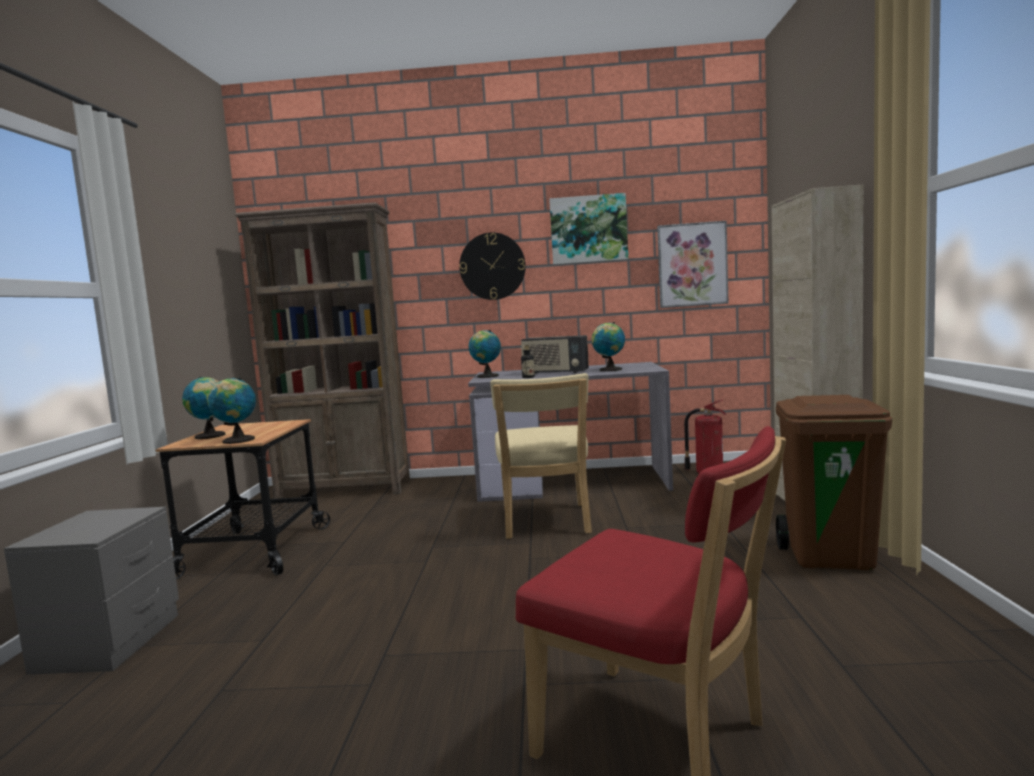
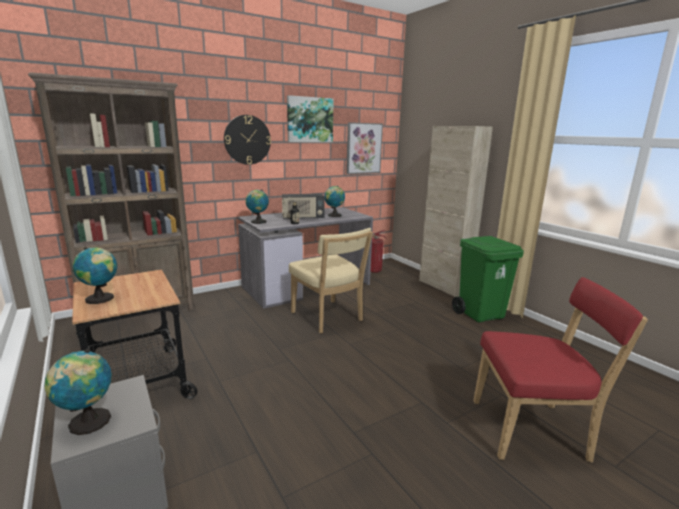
camera: 35 degrees left, 10 degrees up
globe [207,377,256,444] -> globe moved to [45,349,112,435]
brown trash can [776,395,892,570] -> green trash can [452,236,524,322]

